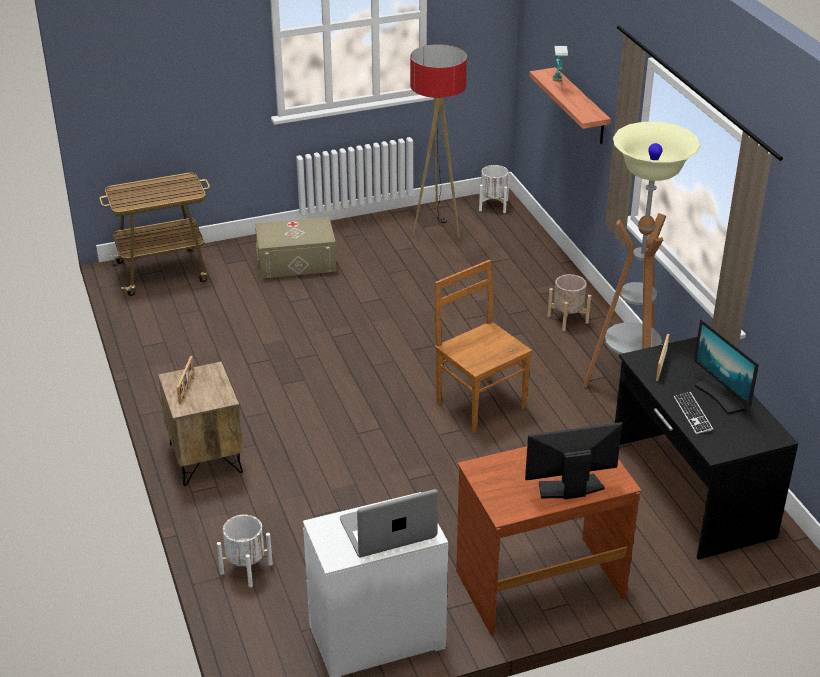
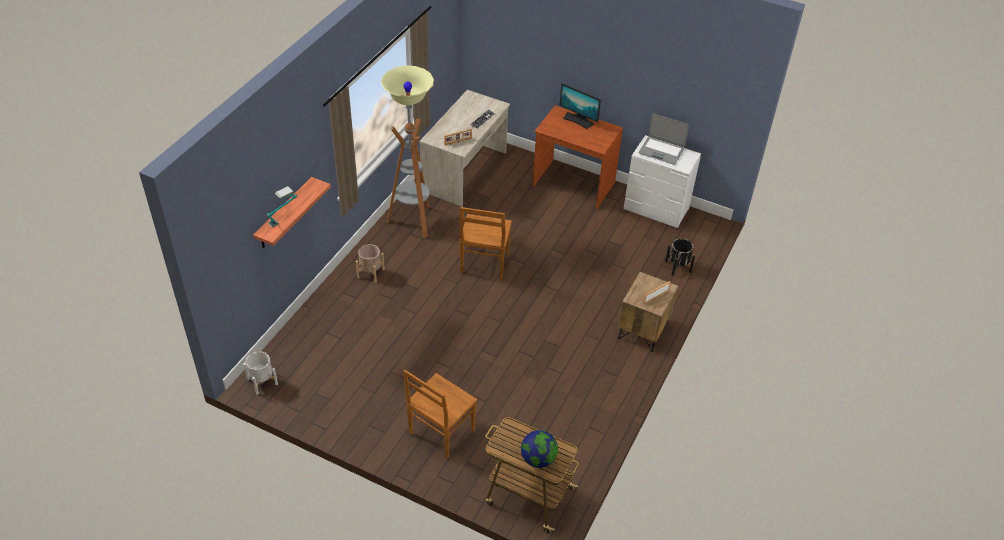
camera: 135 degrees left, 10 degrees up
white planter [217,515,273,587] -> black planter [665,238,695,276]
beige storage box [255,217,337,279] -> brown chair [403,370,477,459]
floor lamp [410,44,467,238] -> none
black desk [615,337,798,560] -> beige desk [420,90,510,206]
monitor [694,319,759,414] -> none
none -> globe [521,430,558,468]

